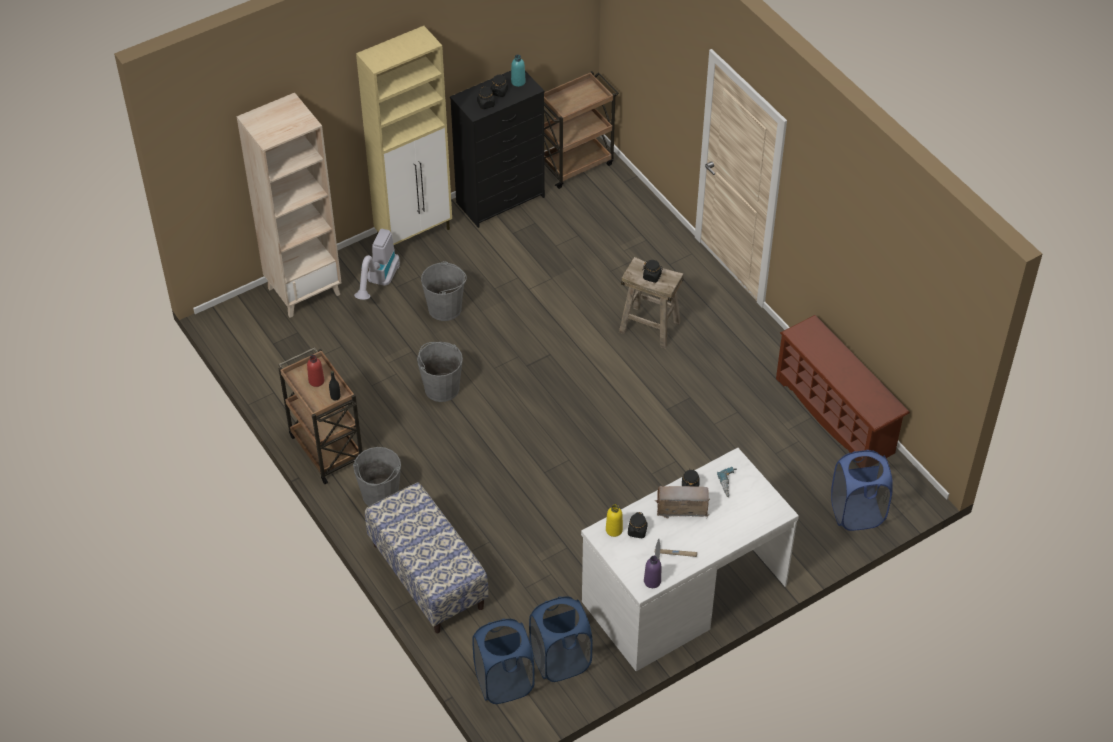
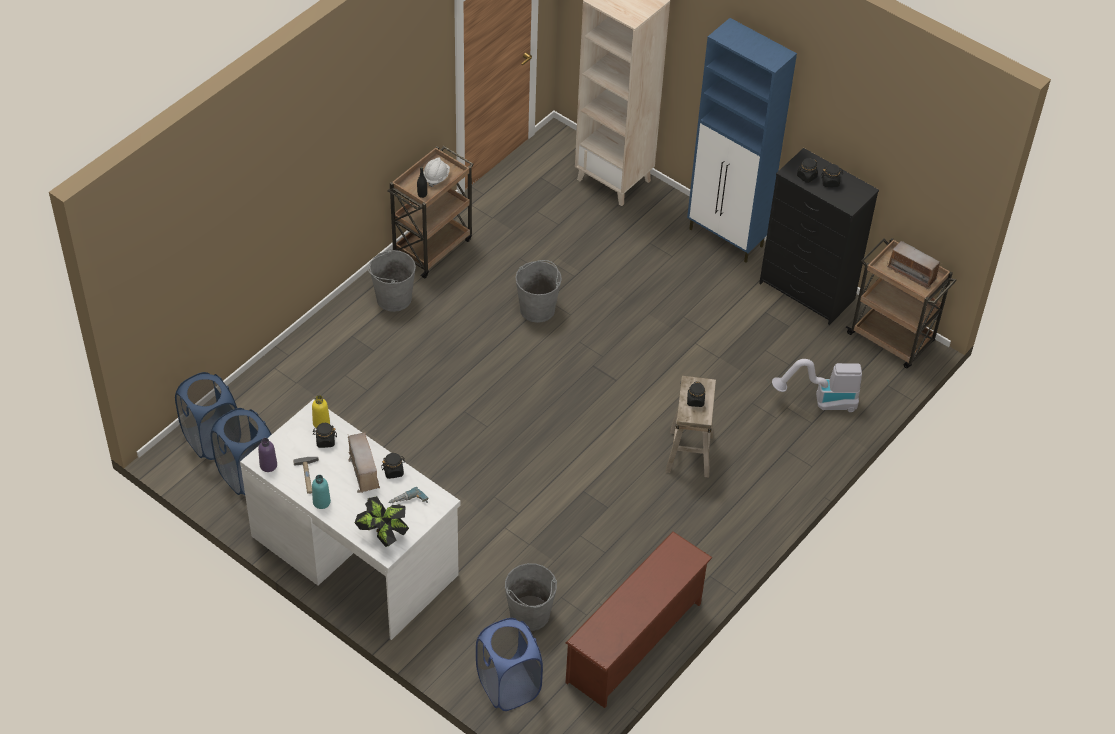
camera: 70 degrees right, 0 degrees up
red bottle [307,355,324,387] -> white hard hat [423,157,450,187]
vacuum cleaner [354,229,400,300] -> vacuum cleaner moved to [772,359,862,412]
beige cabinet [356,26,452,245] -> blue cabinet [687,18,797,262]
bench [365,482,489,633] -> none
grey bucket [421,261,467,321] -> grey bucket moved to [505,563,557,631]
turquoise bottle [511,55,526,87] -> turquoise bottle moved to [312,475,331,509]
none -> potted plant [354,496,409,547]
none -> radio [887,241,942,289]

